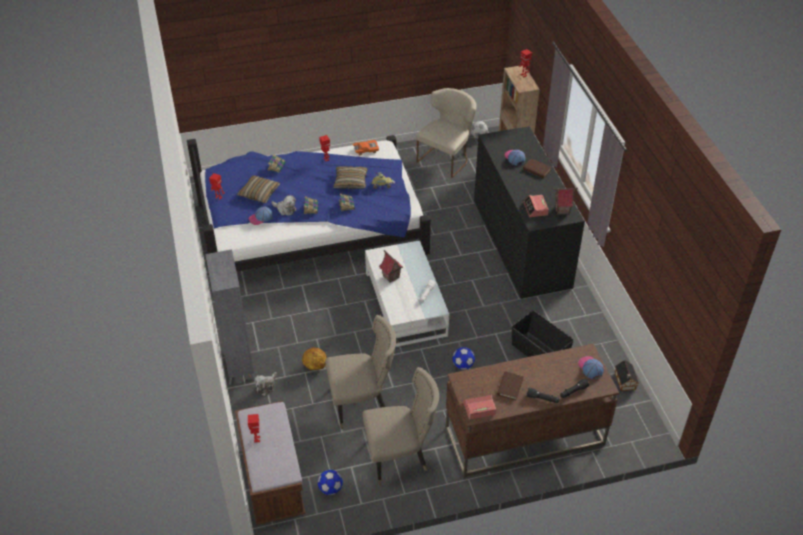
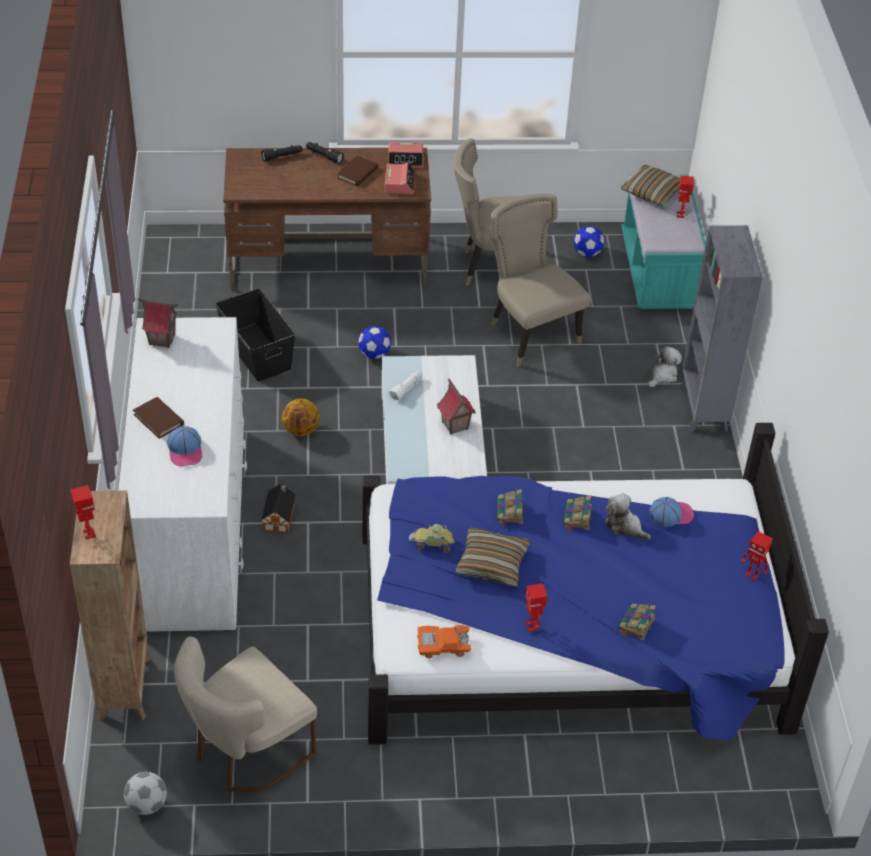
camera: 170 degrees left, 0 degrees up
brown bench [235,401,306,525] -> turquoise bench [621,174,706,309]
pillow [237,175,280,203] -> pillow moved to [621,165,680,206]
basketball [302,347,327,370] -> basketball moved to [281,398,320,436]
beige chair [325,315,397,429] -> beige chair turned 60 degrees clockwise [490,194,591,367]
black dresser [474,126,585,299] -> white dresser [118,317,247,632]
alarm clock [523,195,549,217] -> alarm clock moved to [385,162,415,194]
cap [578,356,604,379] -> none
toy house [615,360,639,391] -> toy house moved to [261,483,296,533]

